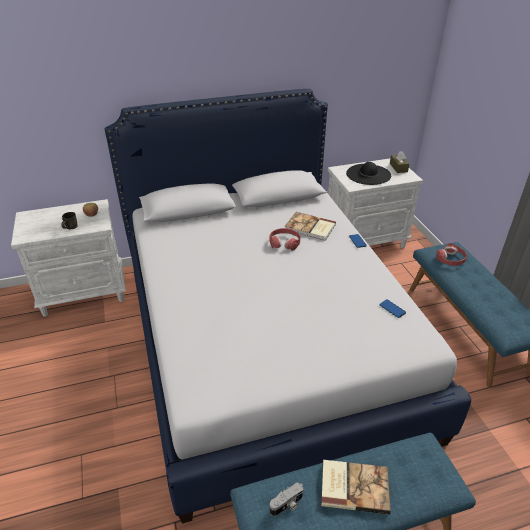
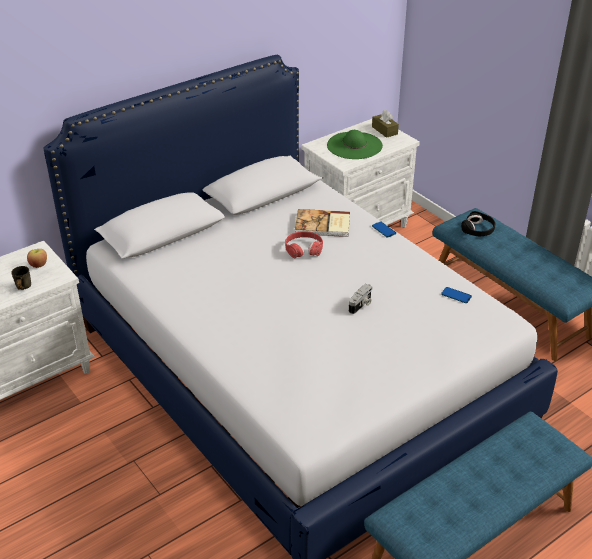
camera: 20 degrees left, 0 degrees up
camera [270,482,304,516] -> camera moved to [349,284,372,314]
book [321,460,391,515] -> none
black hat [346,162,391,185] -> green hat [327,130,383,159]
red headphones [436,243,467,266] -> black headphones [461,211,495,236]

